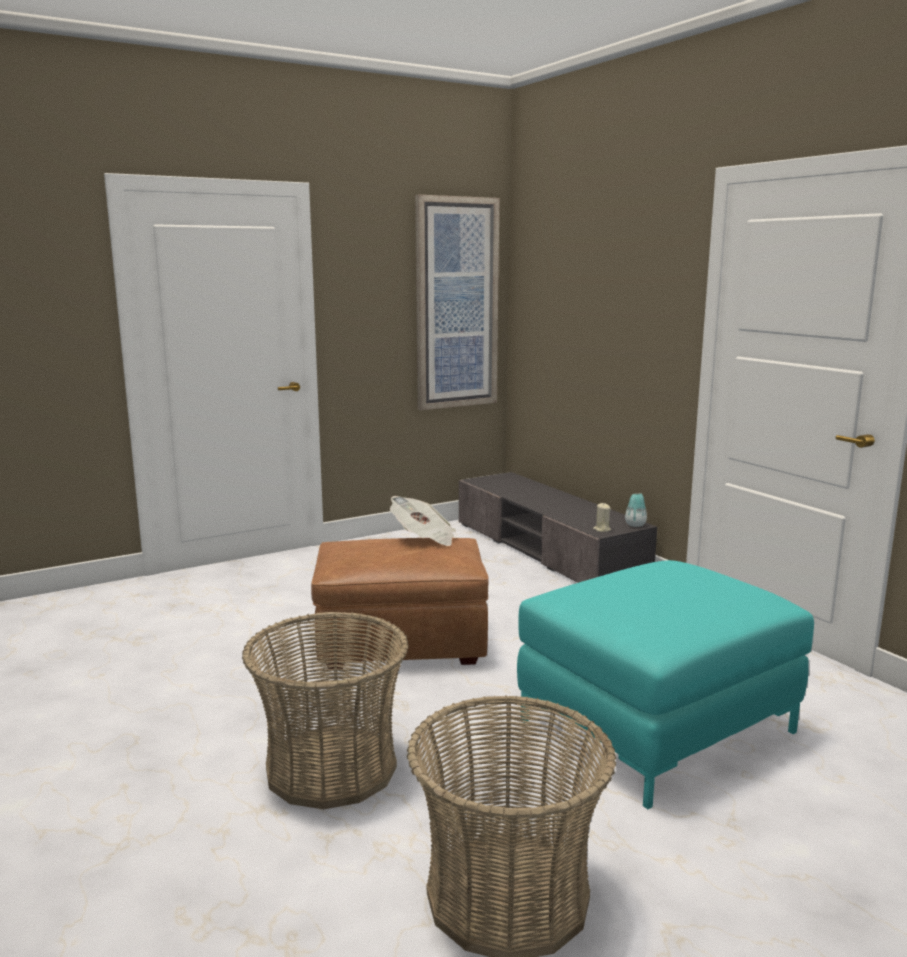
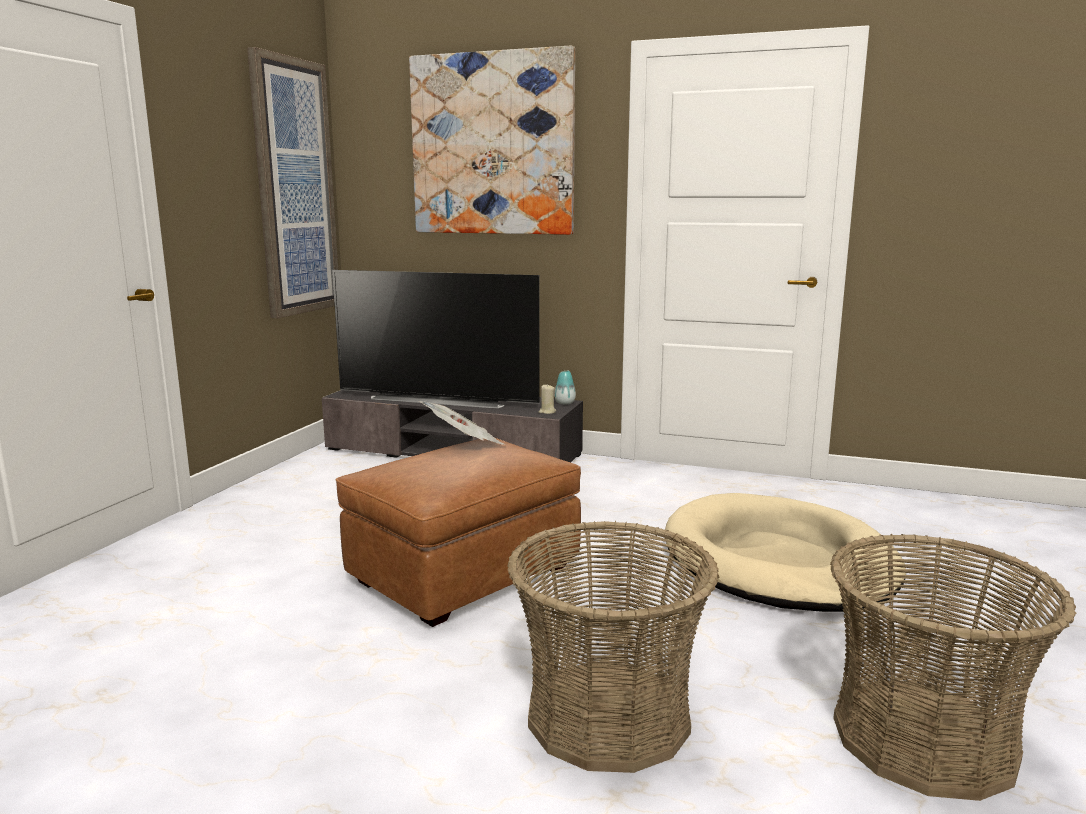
camera: 40 degrees left, 0 degrees up
turquoise ottoman [517,560,814,809] -> beige dog bed [665,493,906,612]
none -> television [332,270,540,408]
none -> picture [409,46,575,235]

